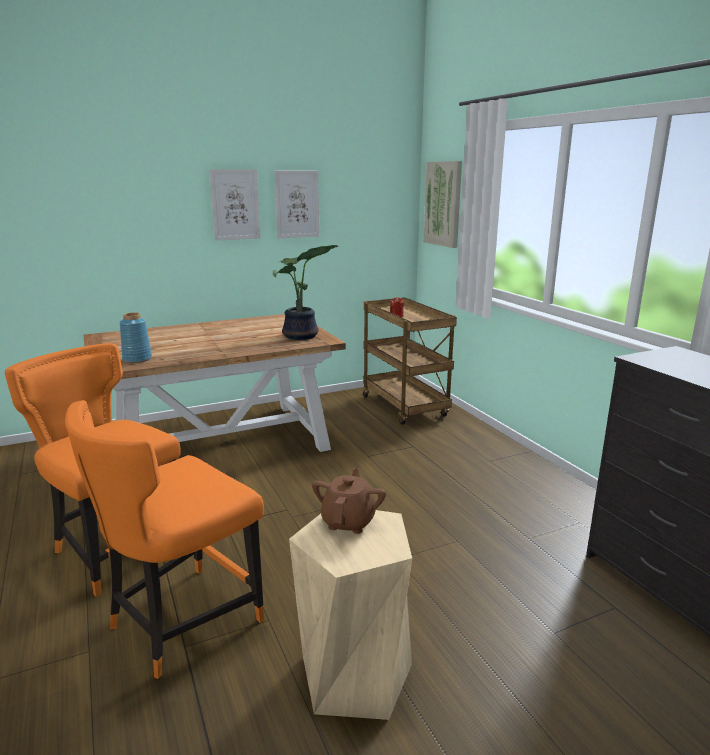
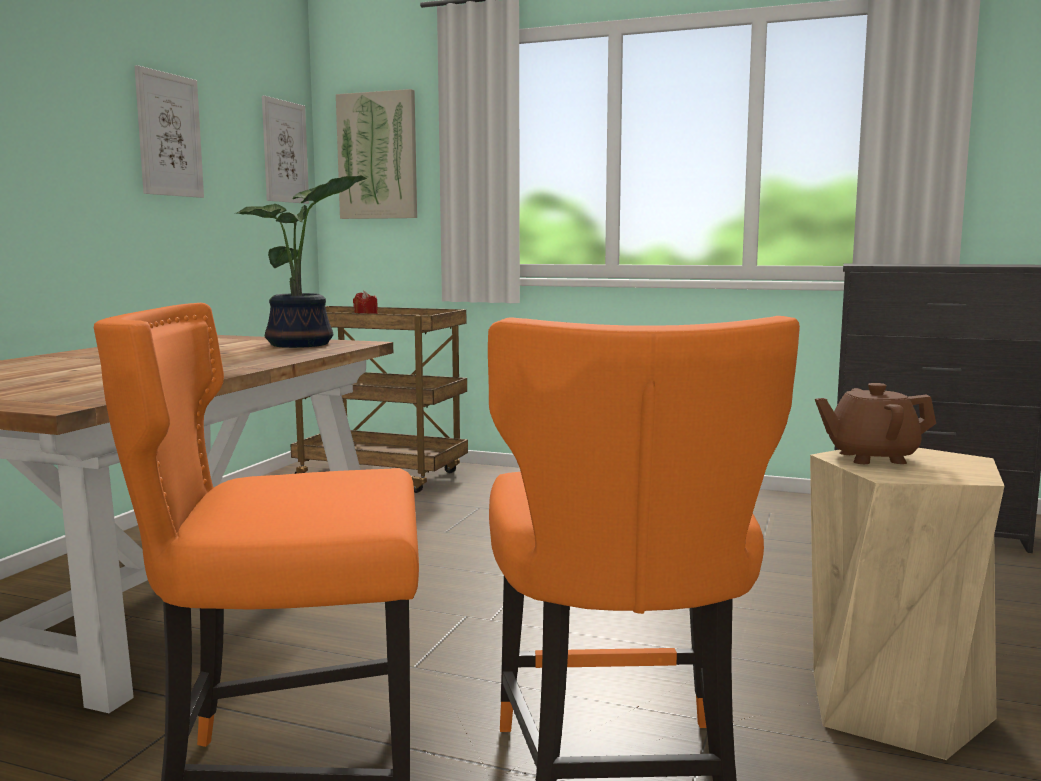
camera: 45 degrees left, 10 degrees down
blue vase [120,312,152,363] -> none
picture [209,169,261,241] -> picture moved to [262,96,309,204]
brown teapot [312,468,386,534] -> brown teapot turned 60 degrees counterclockwise [815,383,936,464]

